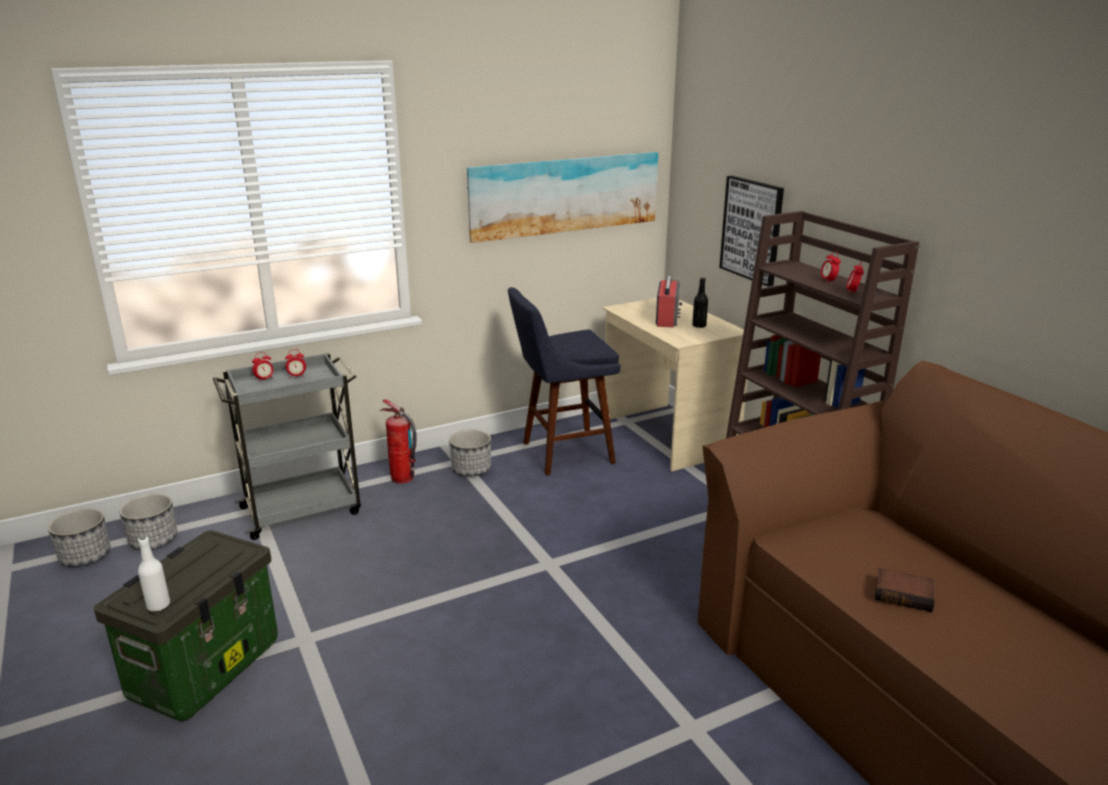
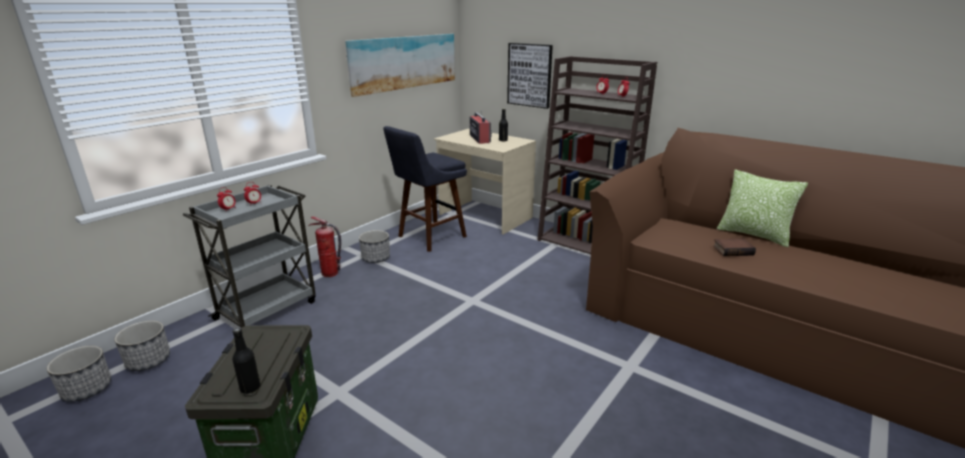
camera: 25 degrees left, 0 degrees up
white bottle [138,536,170,611] -> black bottle [232,328,261,394]
none -> pillow [717,170,808,247]

